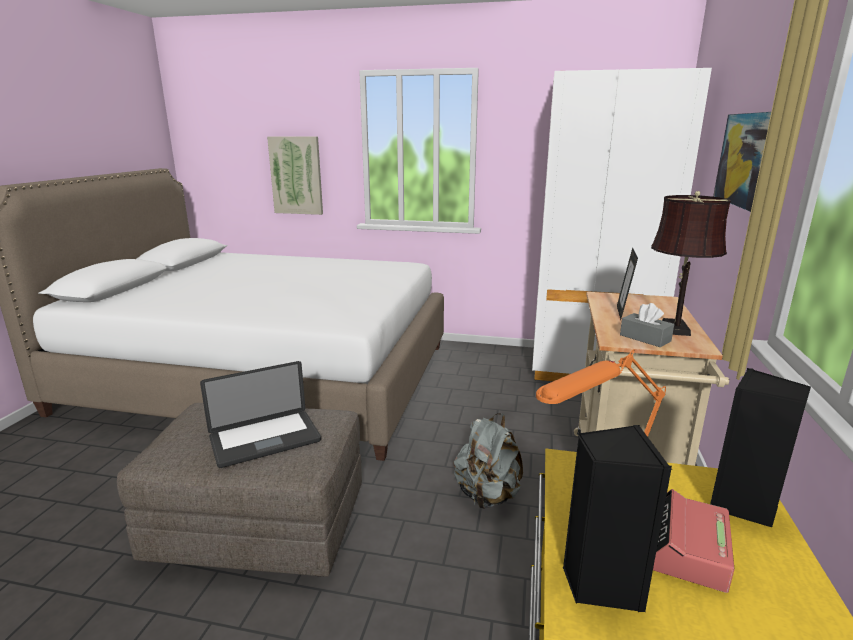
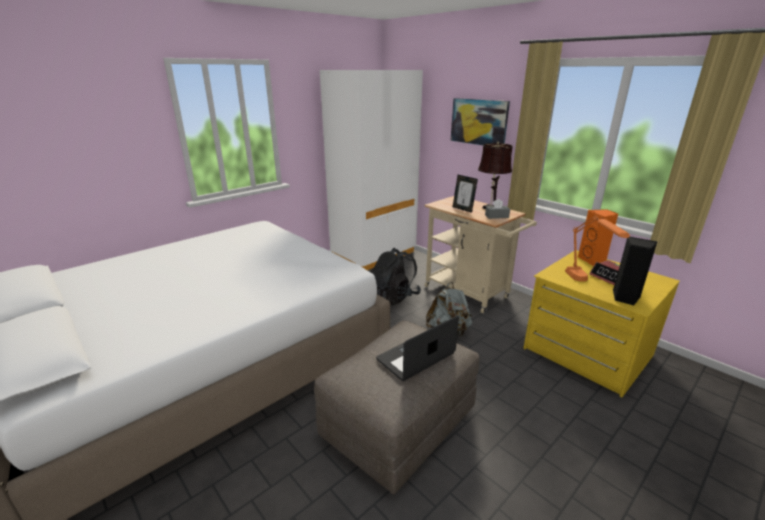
camera: 55 degrees left, 5 degrees up
laptop [200,361,321,468] -> laptop turned 135 degrees counterclockwise [376,316,459,381]
picture [267,136,323,215] -> none
black speaker [710,368,811,527] -> orange speaker [578,209,618,266]
none -> black backpack [370,248,421,305]

